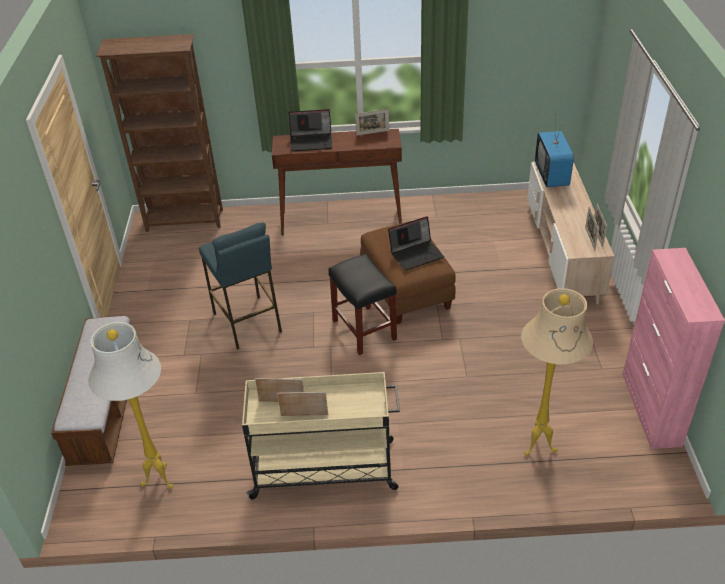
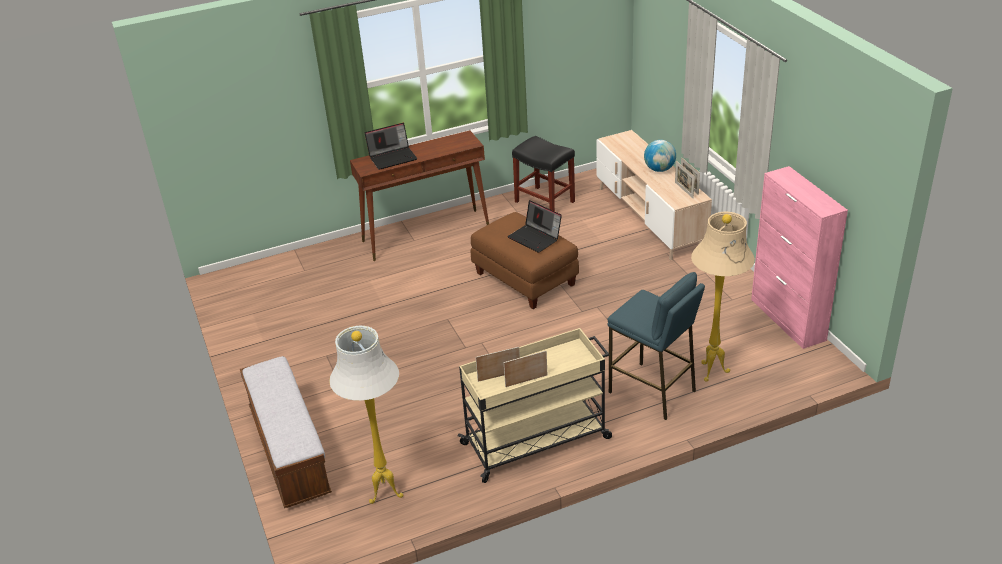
camera: 20 degrees left, 5 degrees down
brown bookcase [96,34,223,232] -> none
blue stool [199,222,282,350] -> blue stool moved to [607,272,705,420]
black stool [328,254,397,355] -> black stool moved to [512,136,575,211]
picture frame [355,109,389,136] -> none
laptop [388,216,444,271] -> laptop turned 90 degrees clockwise [507,200,562,253]
television [535,125,574,187] -> none
none -> globe [644,140,676,172]

